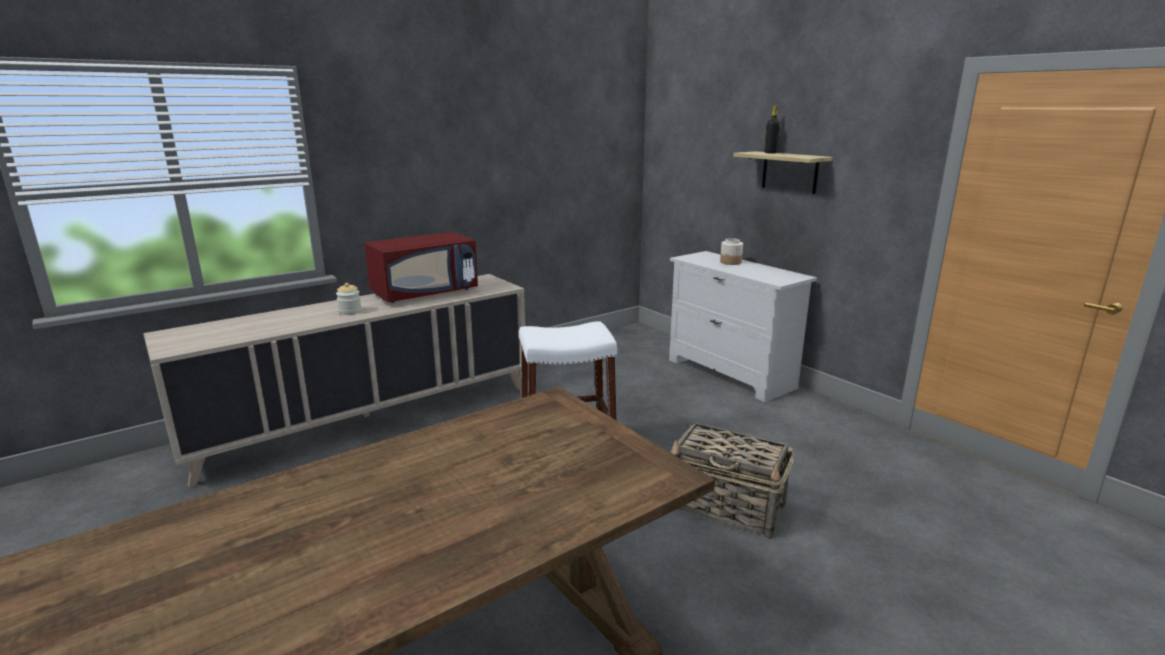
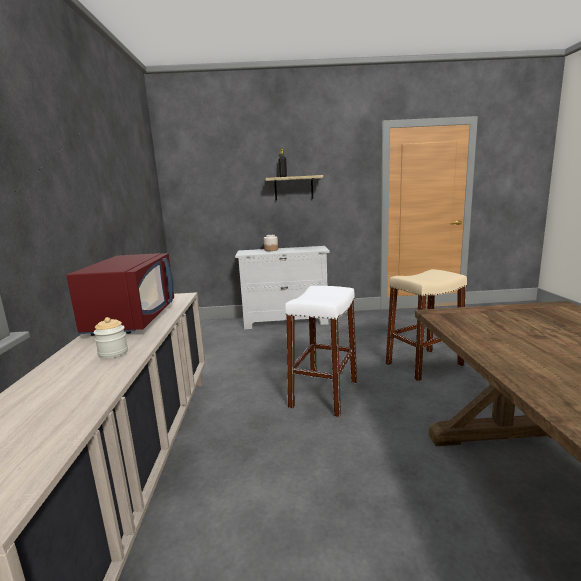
camera: 55 degrees left, 5 degrees down
basket [670,423,794,539] -> beige stool [386,269,467,381]

